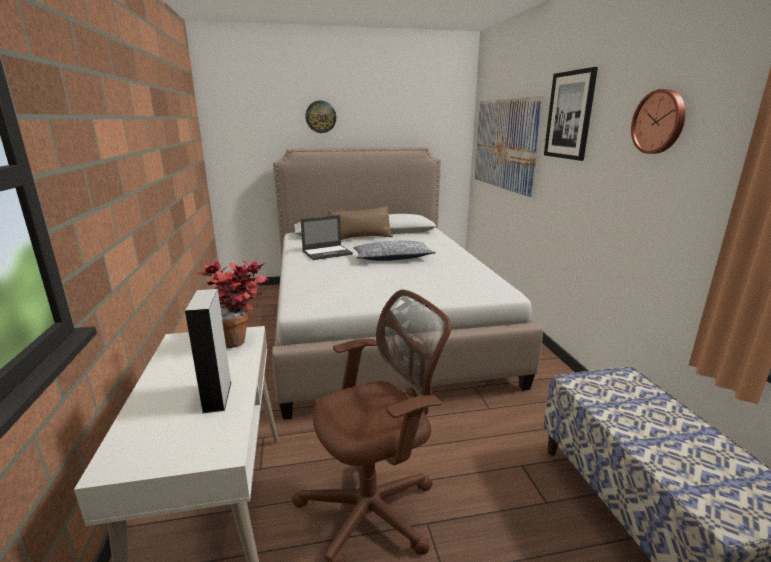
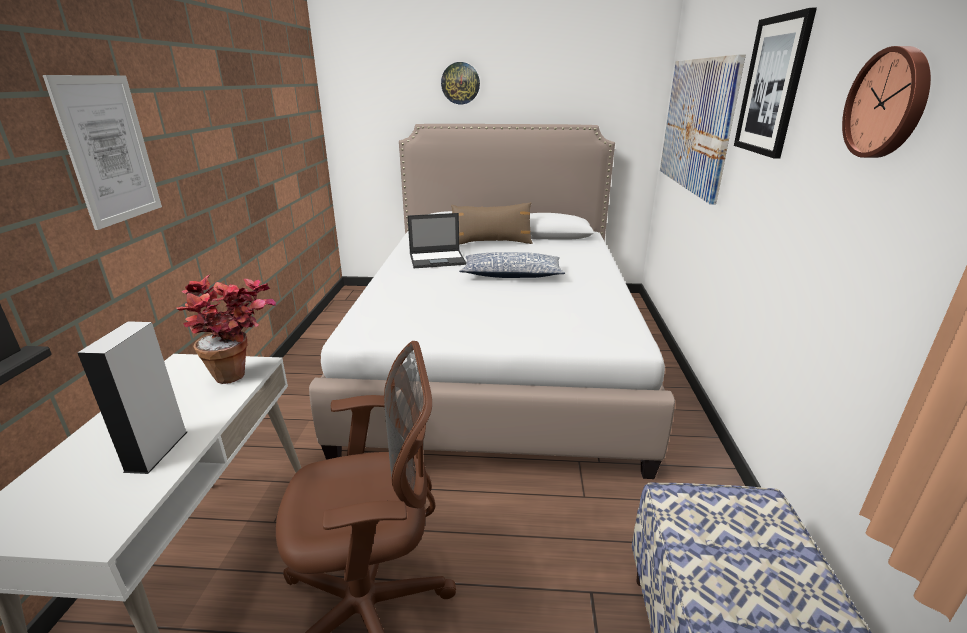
camera: 15 degrees right, 5 degrees up
none -> picture [43,75,162,230]

